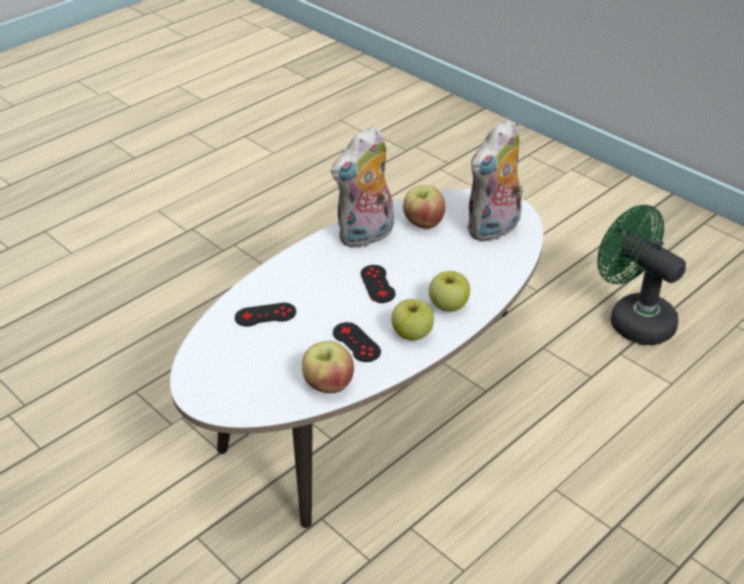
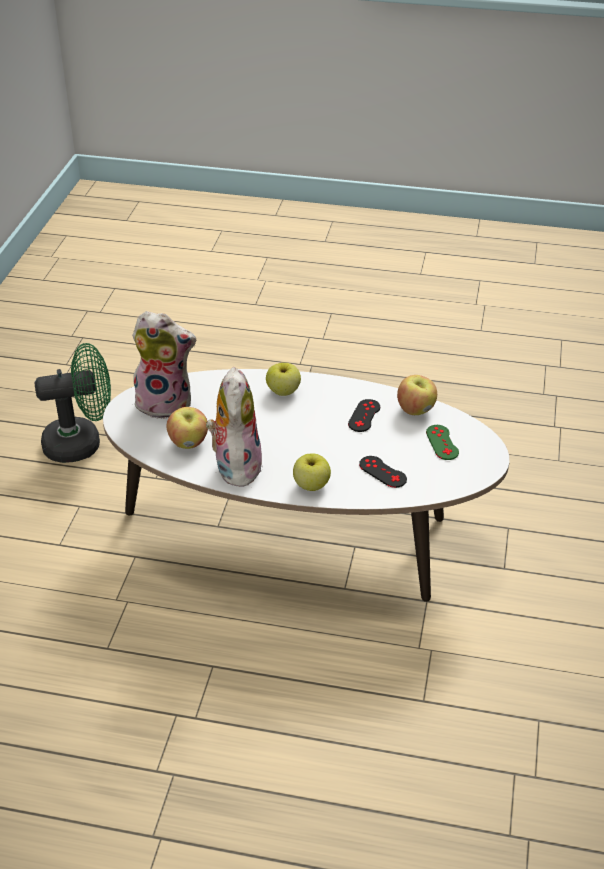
camera: 125 degrees left, 0 degrees up
plush toy [331,126,394,248] -> plush toy turned 105 degrees counterclockwise [206,367,263,487]
black game controller [361,265,395,303] -> none
apple [391,299,434,340] -> apple moved to [293,453,331,491]
green fan [597,205,686,345] -> green fan turned 120 degrees counterclockwise [35,343,111,463]
none -> green game controller [426,425,459,460]

